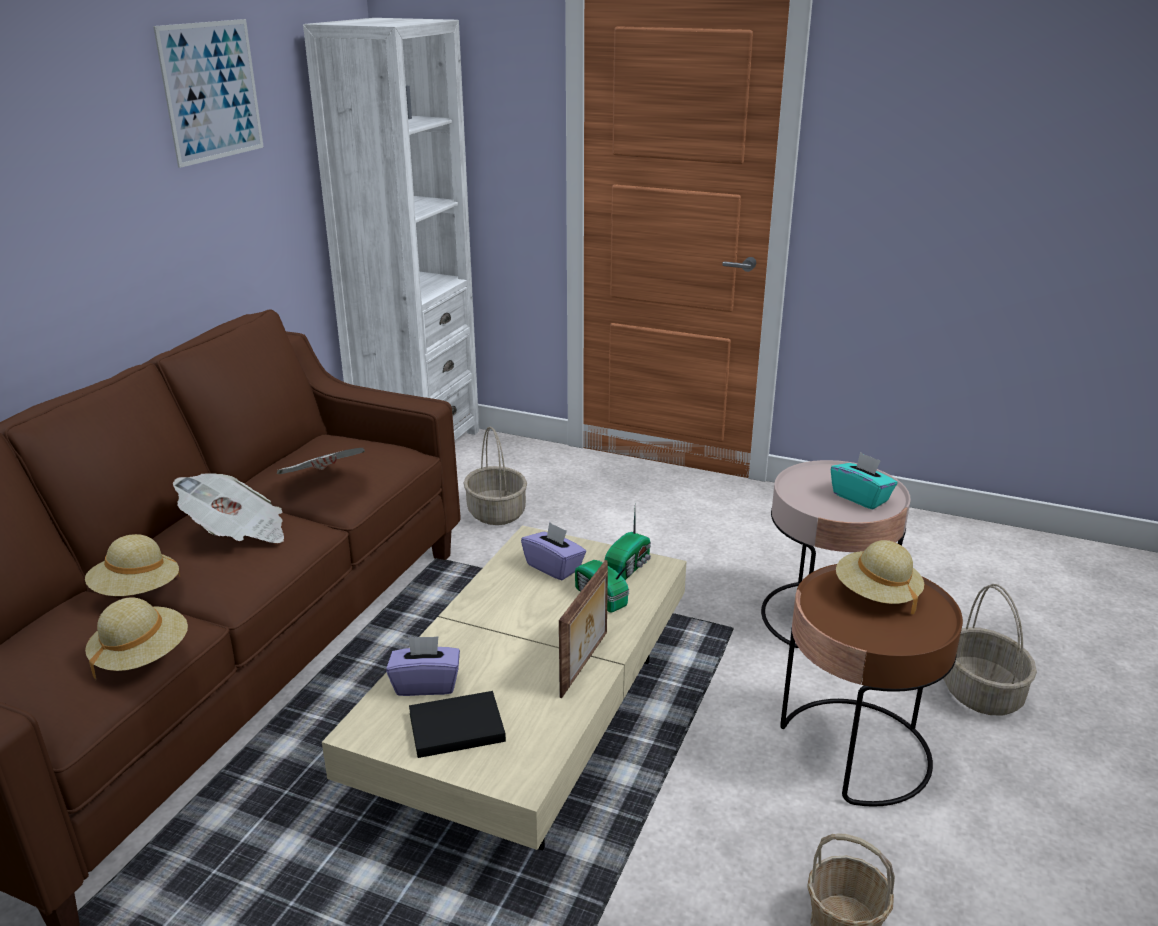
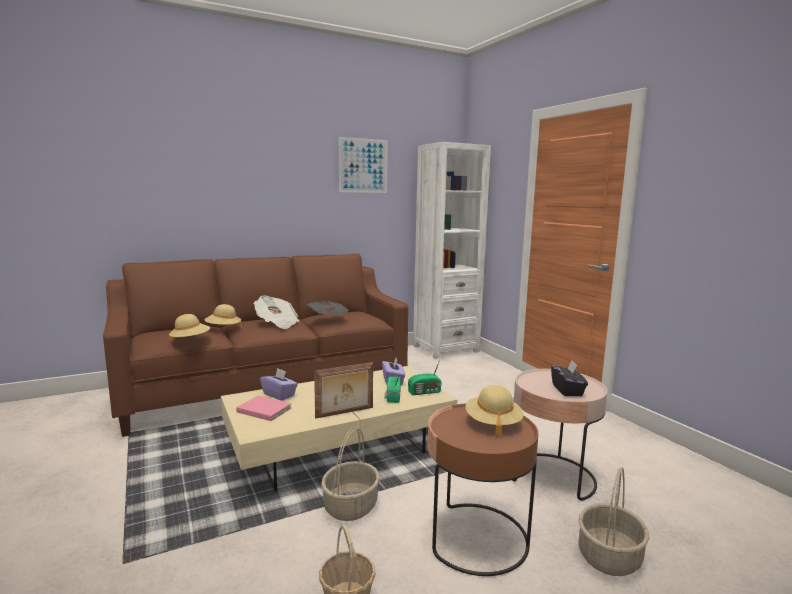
camera: 40 degrees right, 15 degrees down
black book [409,691,506,758] -> pink book [236,395,292,421]
basket [463,426,527,525] -> basket moved to [321,427,380,521]
turquoise tissue box [830,452,897,510] -> black tissue box [551,360,588,396]

